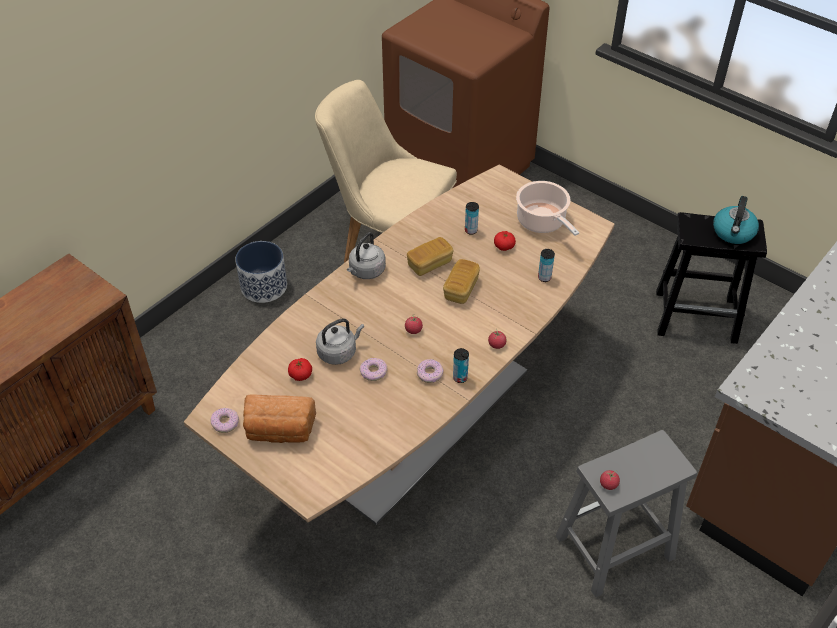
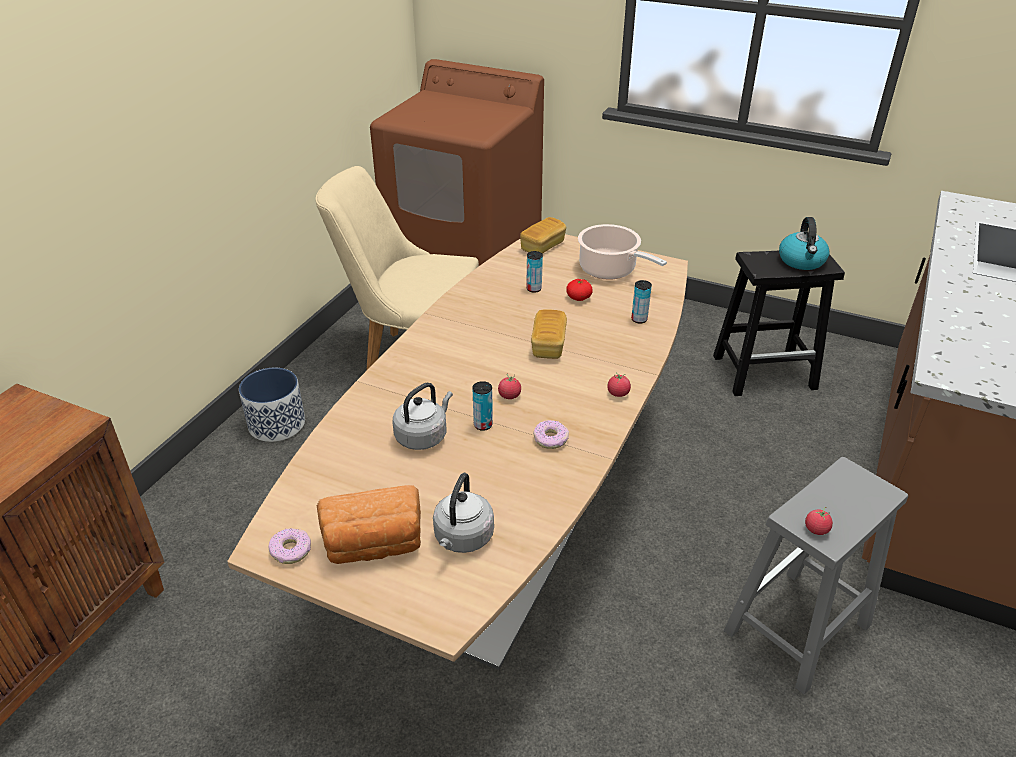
camera: 15 degrees left, 10 degrees down
tomato [288,358,312,381] -> none
grey kettle [347,232,386,279] -> grey kettle moved to [433,473,494,553]
donut [360,358,387,381] -> none
bread [407,237,454,276] -> bread moved to [520,217,566,254]
can [453,348,469,383] -> can moved to [473,381,493,431]

